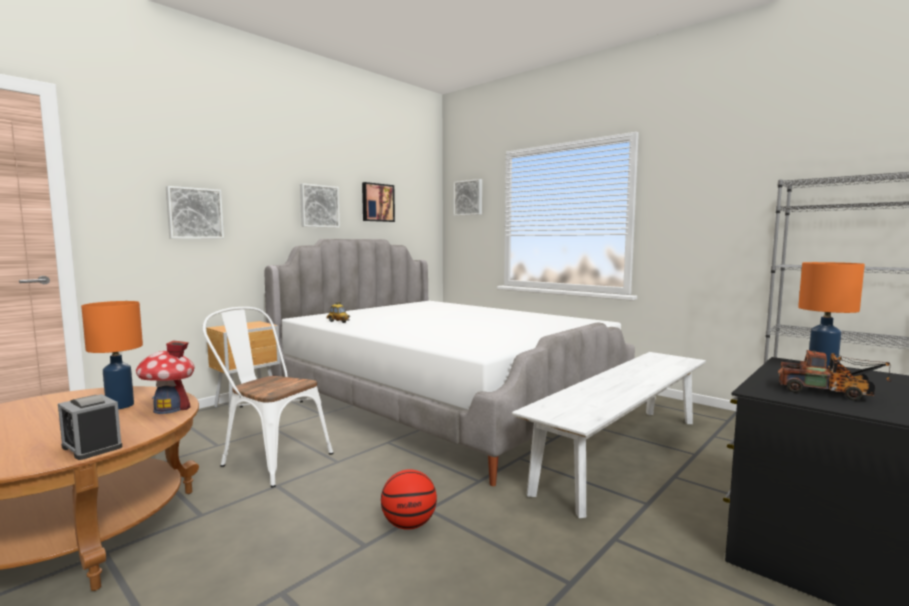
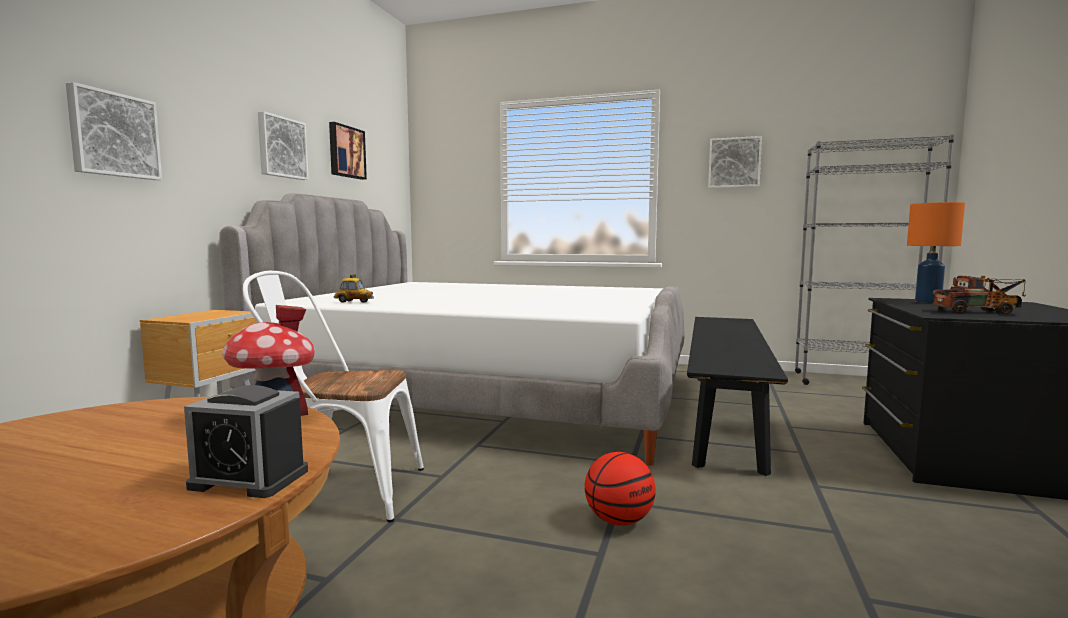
camera: 25 degrees left, 0 degrees up
orange table lamp [81,301,143,409] -> none
picture [454,179,482,216] -> picture moved to [708,136,762,188]
white bench [512,352,706,518] -> black bench [687,317,788,476]

